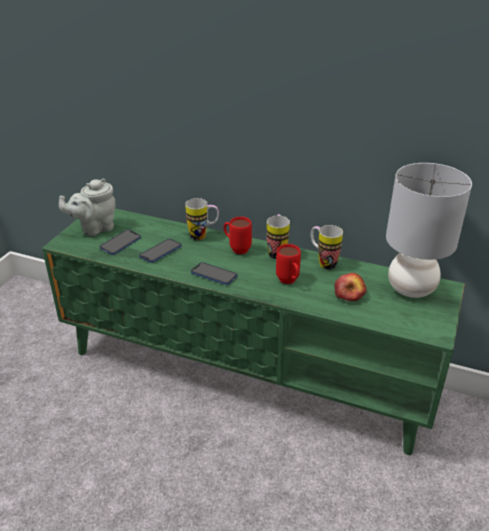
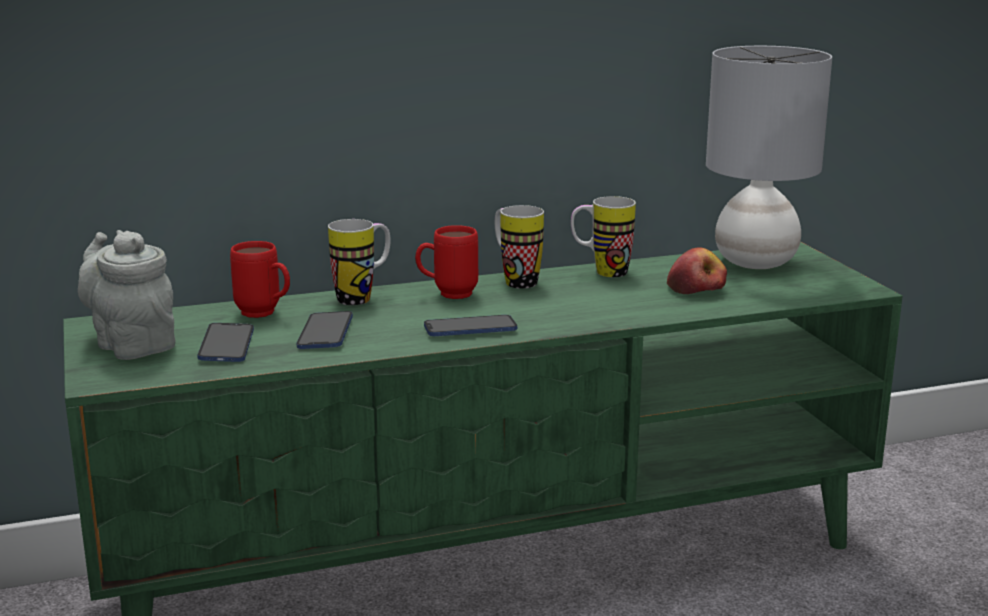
camera: 40 degrees left, 15 degrees down
grey teapot [59,178,115,236] -> grey teapot turned 120 degrees clockwise [78,230,175,360]
red mug [276,244,301,284] -> red mug moved to [230,241,290,318]

